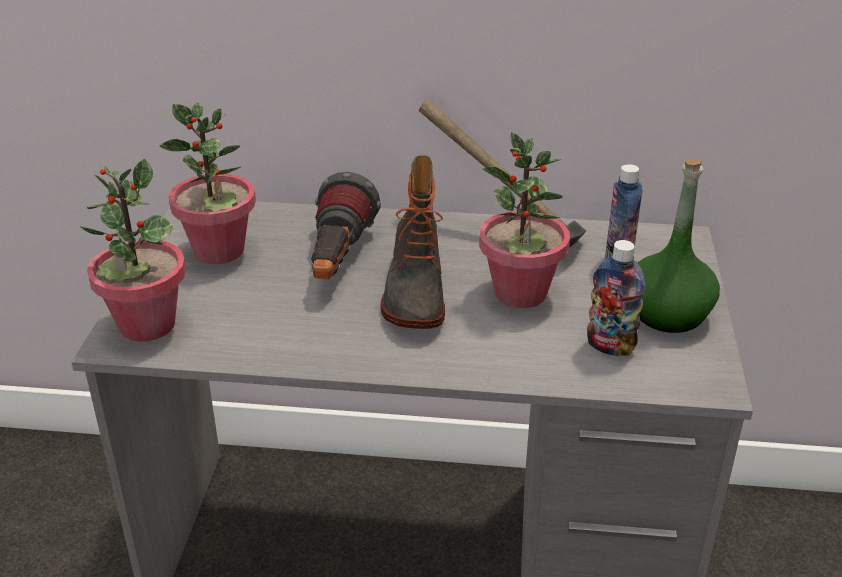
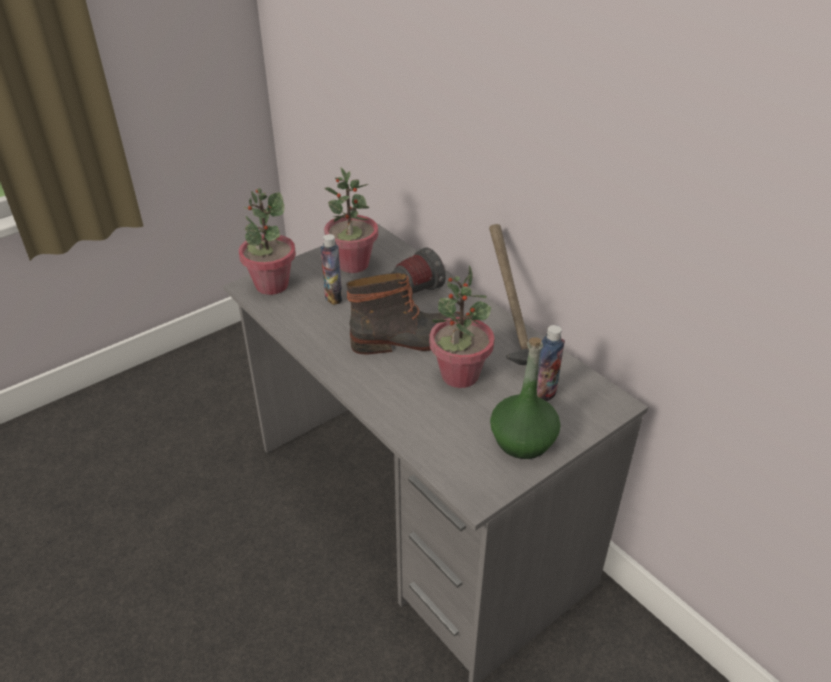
camera: 45 degrees right, 5 degrees up
boot [380,155,445,329] -> boot turned 150 degrees counterclockwise [346,273,460,354]
bottle [587,240,645,356] -> bottle moved to [321,234,342,305]

